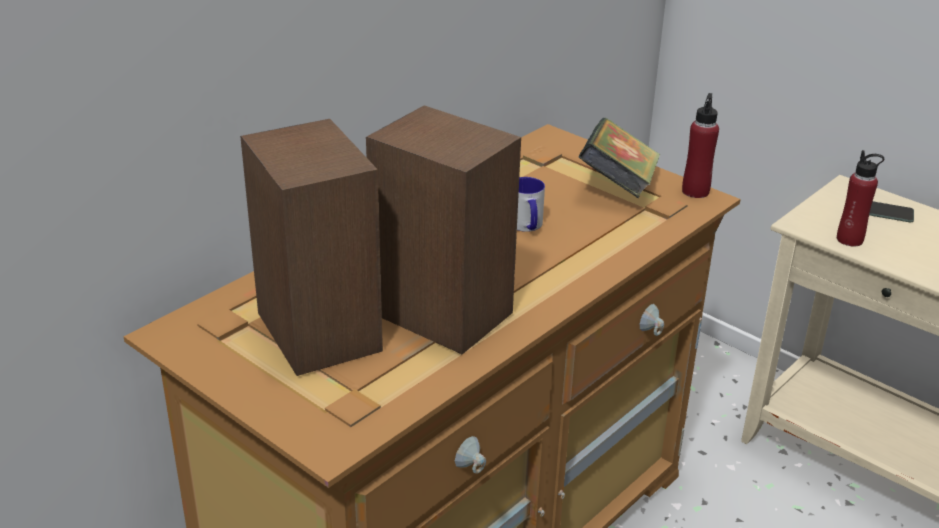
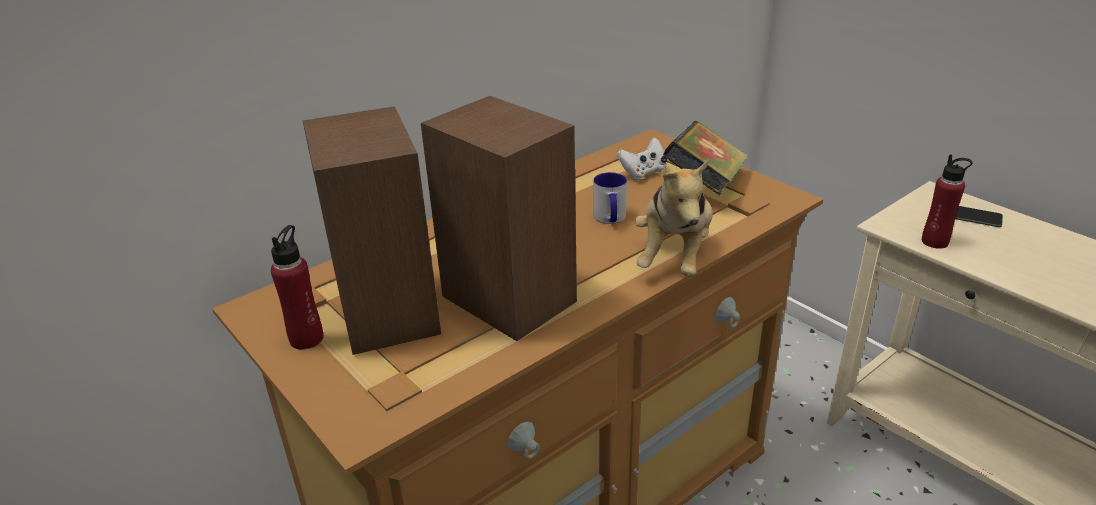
camera: 10 degrees right, 0 degrees up
red bottle [682,93,719,198] -> red bottle moved to [271,225,324,350]
none -> white game controller [617,137,667,180]
none -> plush toy [635,159,713,277]

